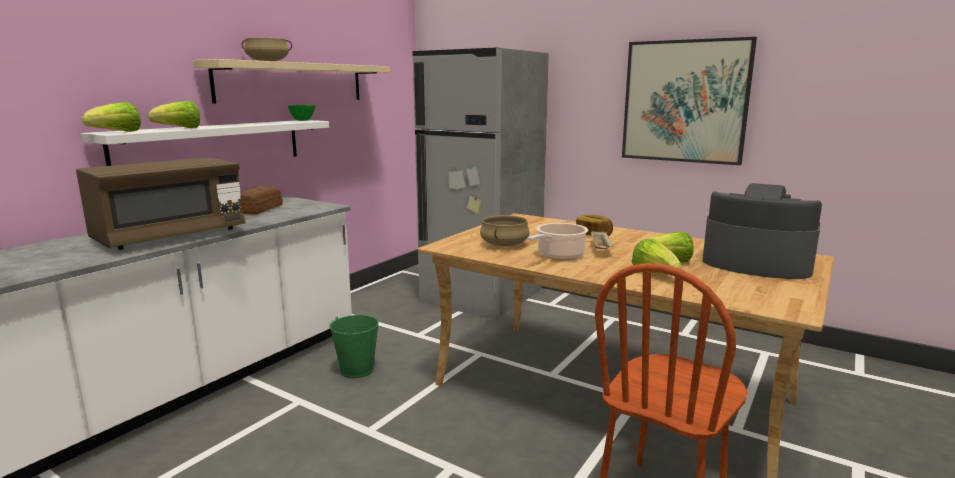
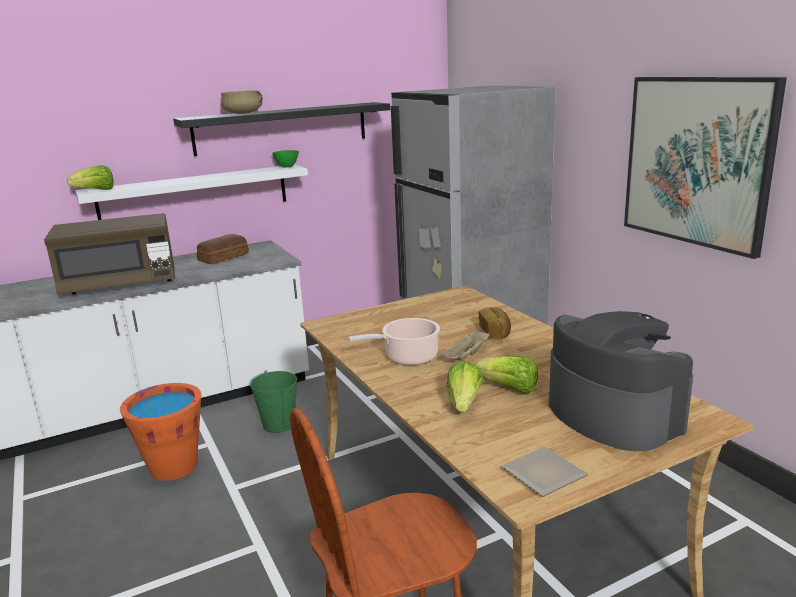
camera: 30 degrees right, 5 degrees up
lettuce [148,101,200,128] -> none
beige shelf [193,59,390,104] -> black shelf [173,102,390,156]
beige cooking pot [480,215,530,246] -> none
none -> orange bucket [120,383,201,481]
none -> plate [501,447,588,497]

